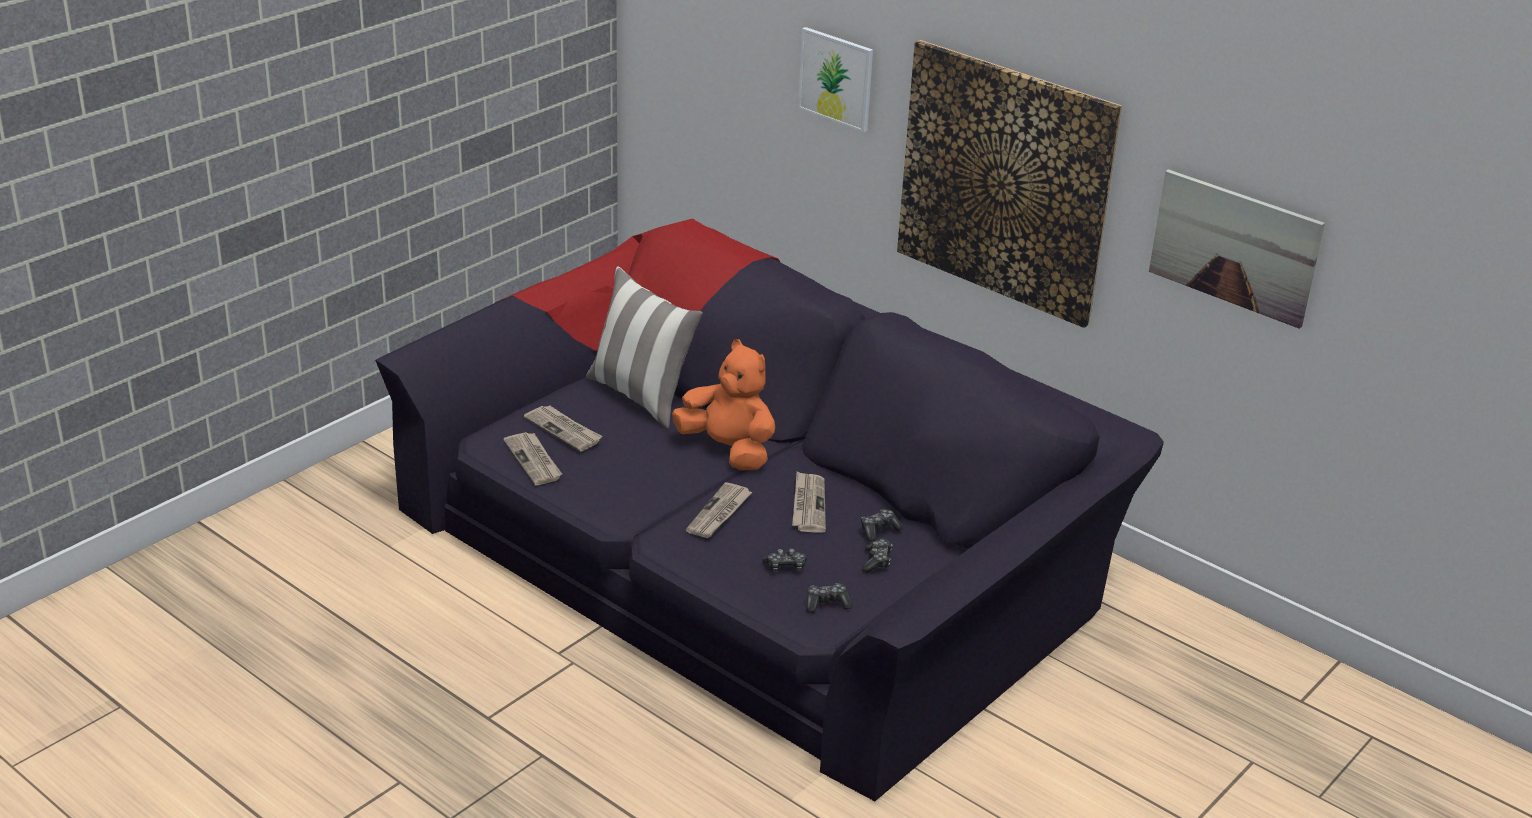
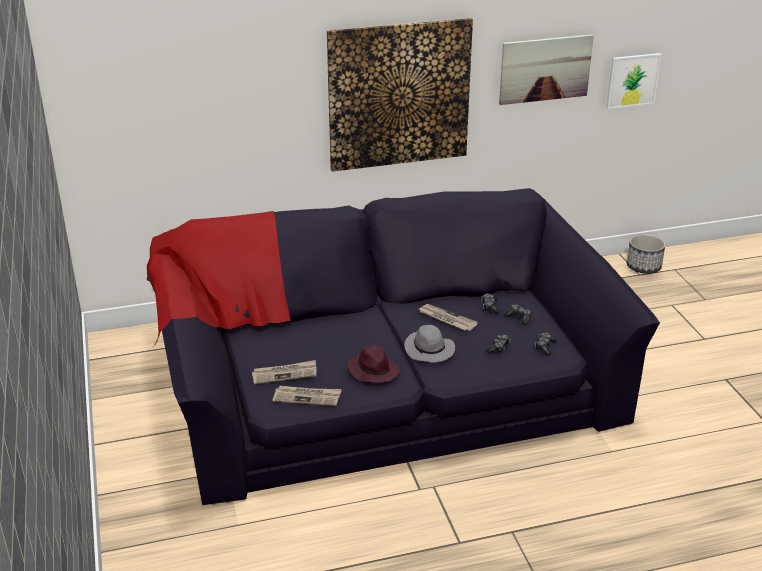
camera: 55 degrees left, 0 degrees up
pillow [586,266,703,429] -> none
orange plush toy [672,339,775,471] -> none
newspaper [686,482,752,538] -> grey hat [404,325,455,363]
picture [798,27,873,132] -> picture moved to [606,53,662,109]
none -> purple hat [348,345,400,383]
none -> planter [627,234,666,274]

